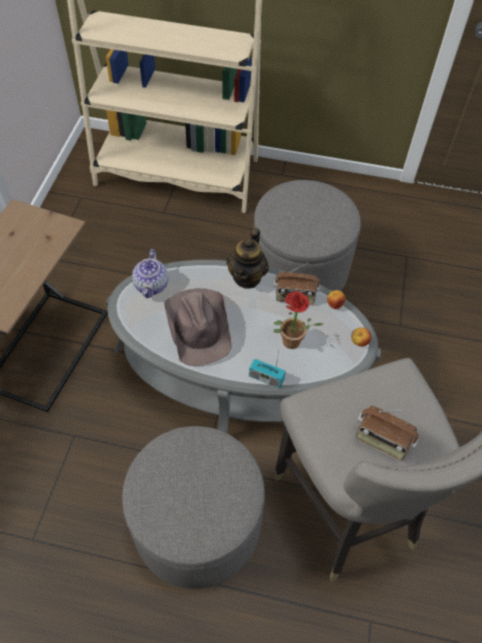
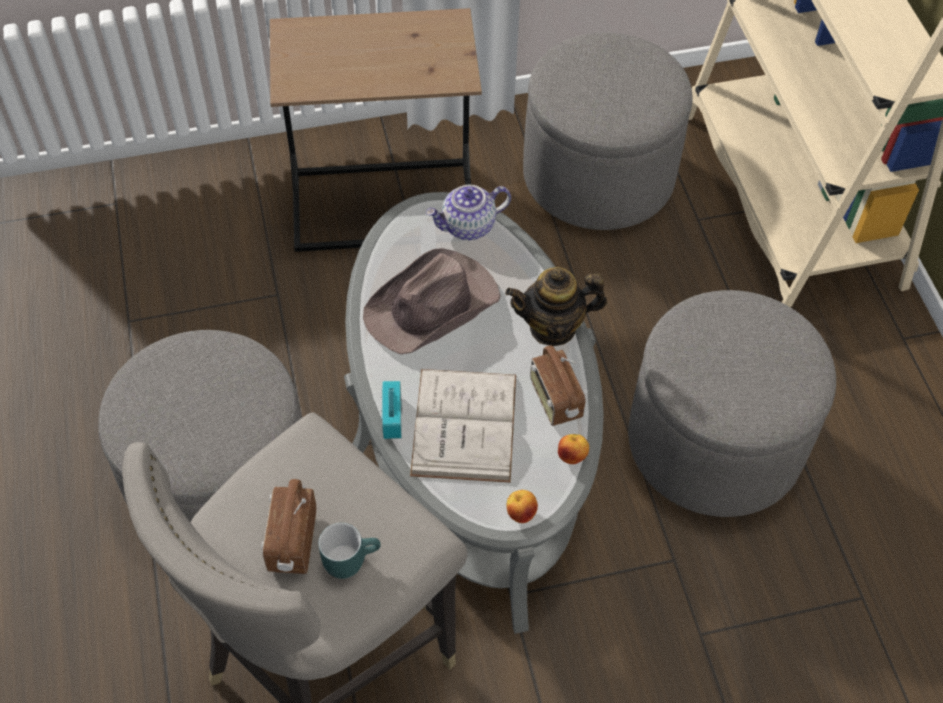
camera: 65 degrees right, 0 degrees up
potted plant [273,291,323,349] -> white book [410,369,516,483]
none -> turquoise mug [318,523,381,579]
none -> grey ottoman [523,32,693,230]

